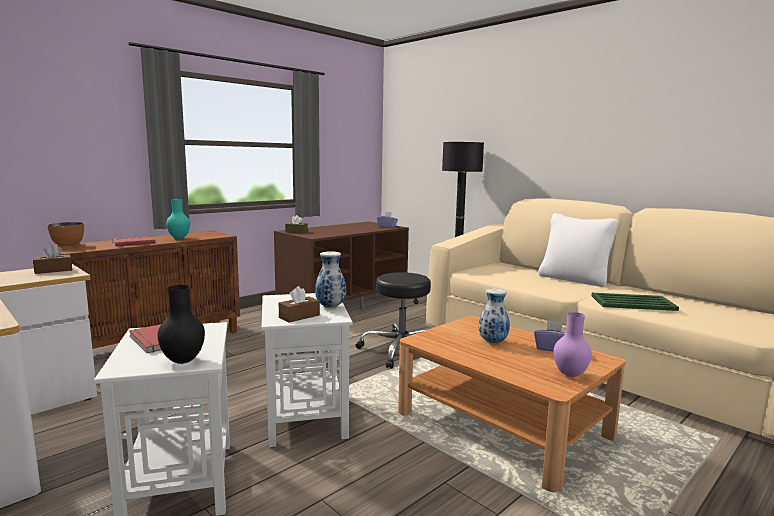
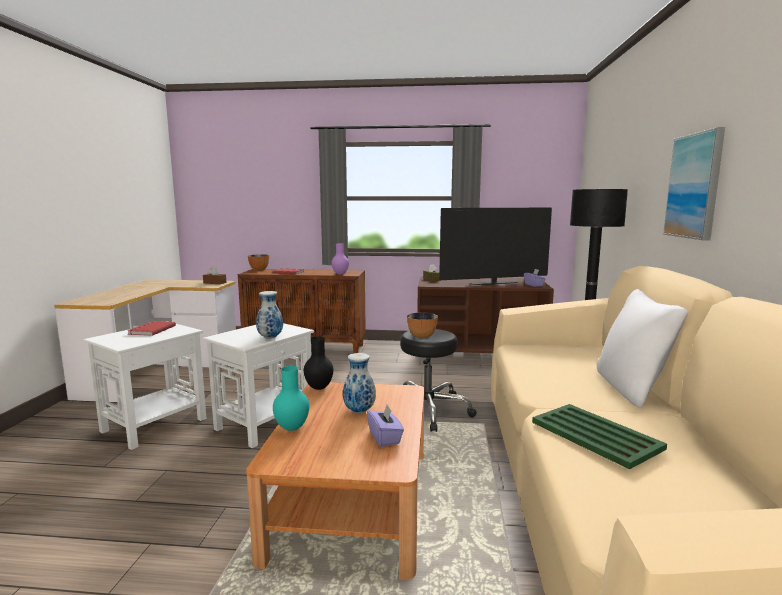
camera: 50 degrees right, 0 degrees up
black vase [158,285,205,364] -> black vase moved to [304,336,334,390]
turquoise vase [166,199,190,239] -> turquoise vase moved to [273,366,309,431]
brown tissue box [279,286,320,322] -> none
purple vase [553,312,592,377] -> purple vase moved to [331,243,349,275]
none -> bowl [407,313,438,338]
none -> television [439,208,552,285]
none -> picture [663,127,725,240]

